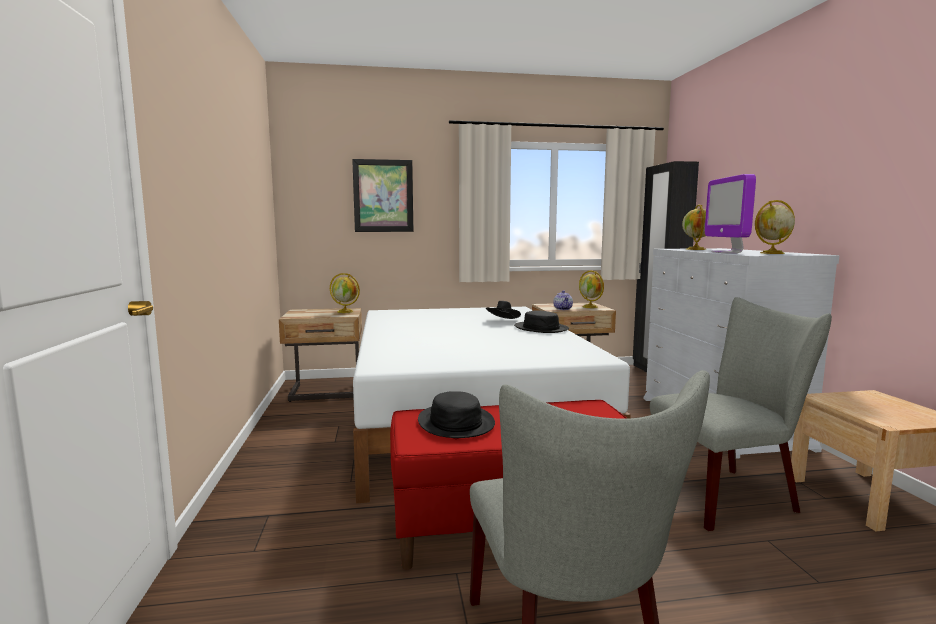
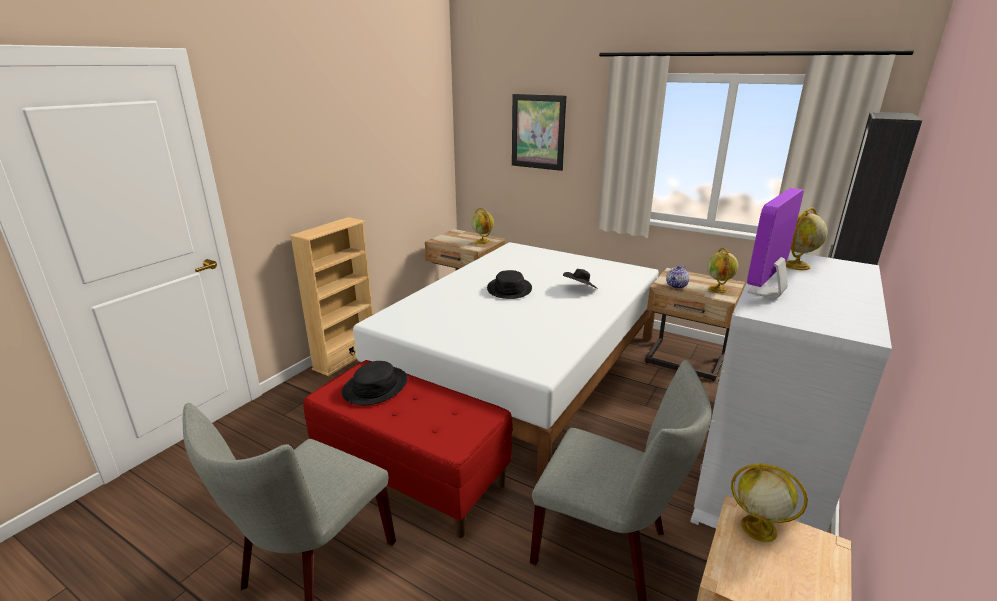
camera: 40 degrees right, 15 degrees up
black hat [514,310,569,333] -> black hat moved to [487,270,532,299]
globe [755,200,795,254] -> globe moved to [731,463,808,542]
none -> beige bookcase [289,217,373,376]

